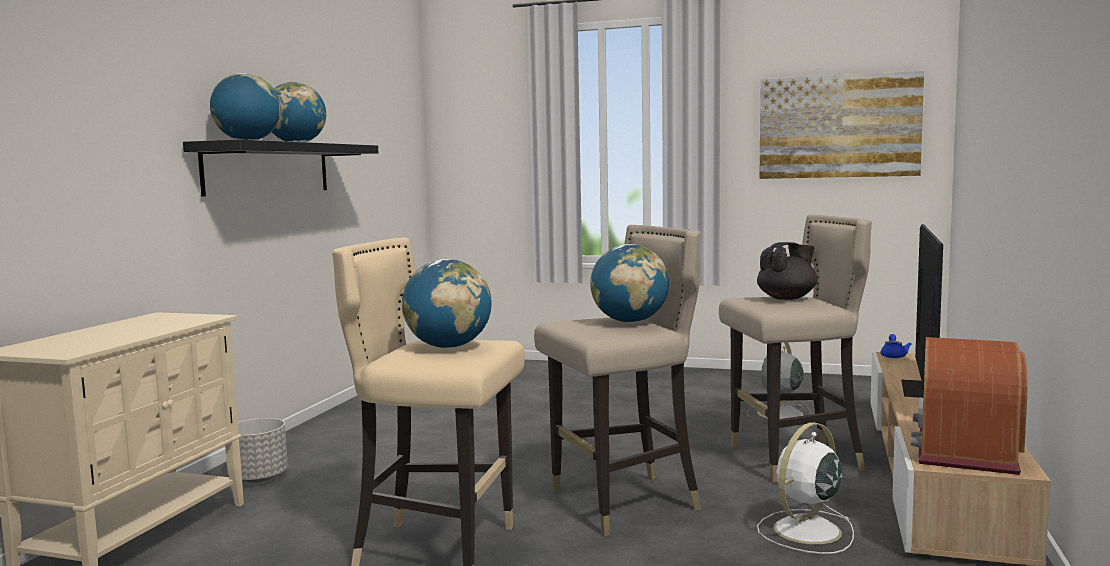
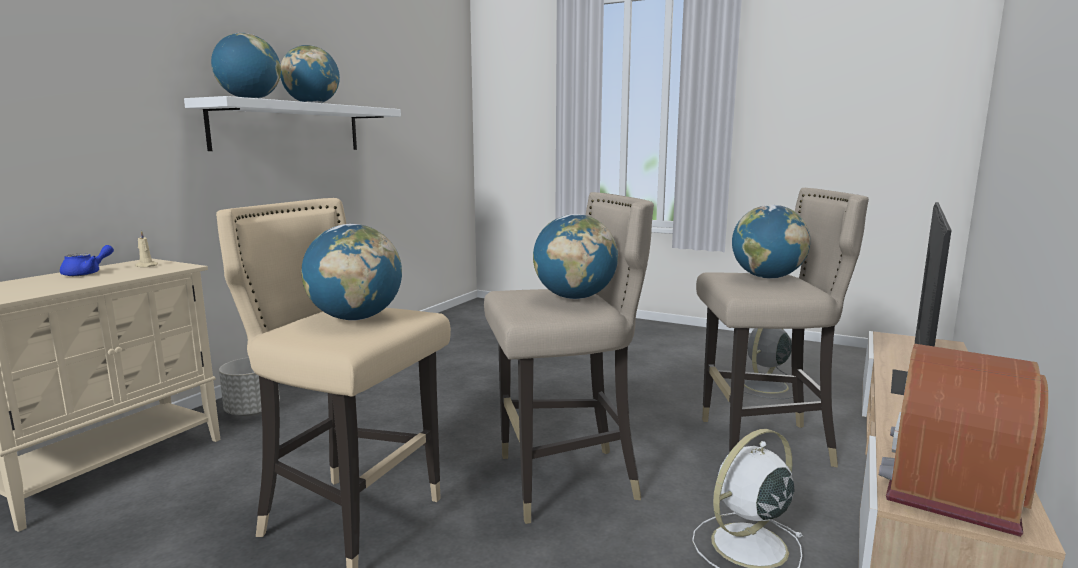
camera: 10 degrees right, 5 degrees up
black shelf [183,139,378,197] -> white shelf [184,96,401,151]
black teapot [757,242,817,300] -> globe [732,205,810,279]
picture [759,71,924,179] -> none
blue teapot [881,334,912,358] -> blue teapot moved to [60,245,114,276]
none -> beige candle [135,230,158,267]

